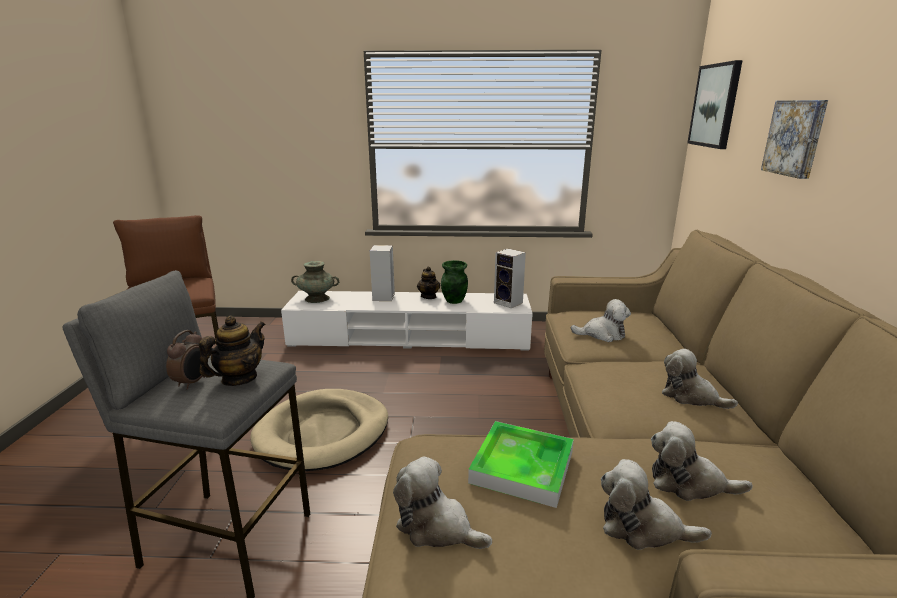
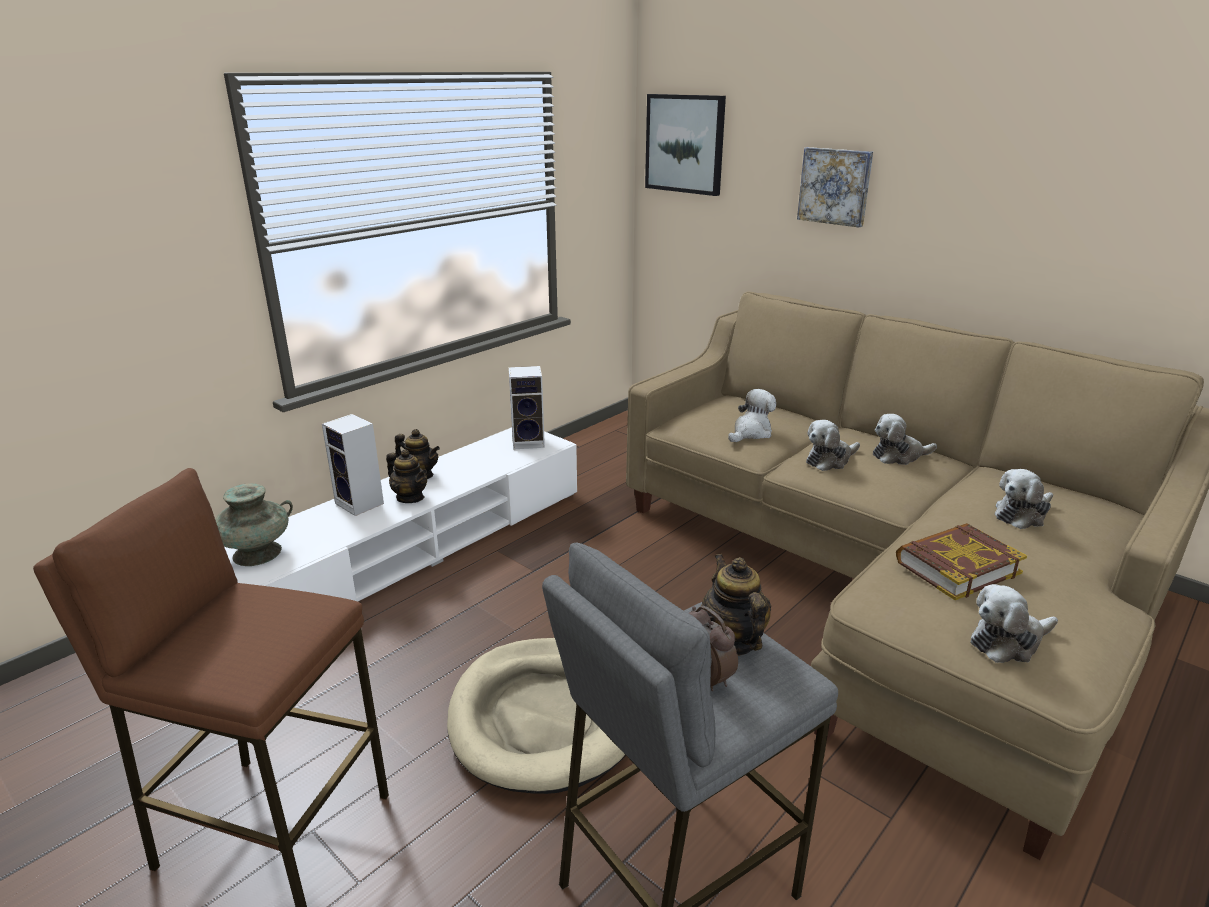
camera: 50 degrees left, 5 degrees up
green vase [441,260,468,304] -> none
tray [468,421,574,508] -> book [896,523,1027,600]
plush toy [601,459,712,550] -> plush toy moved to [806,420,860,471]
none -> teapot [386,449,427,503]

